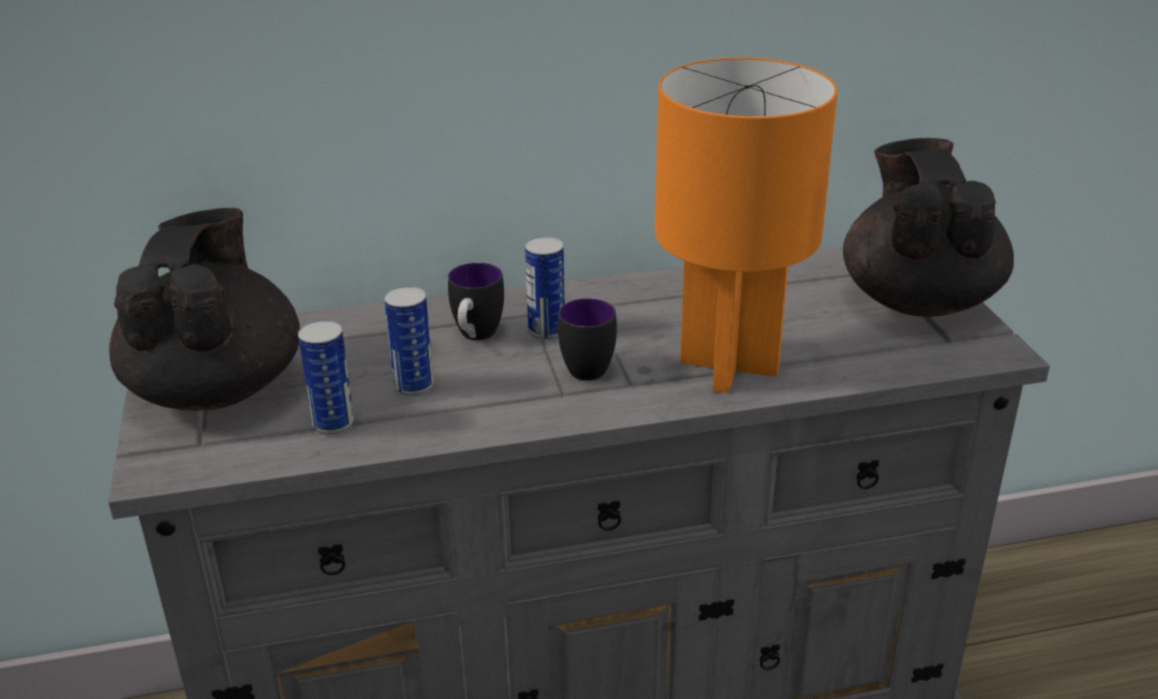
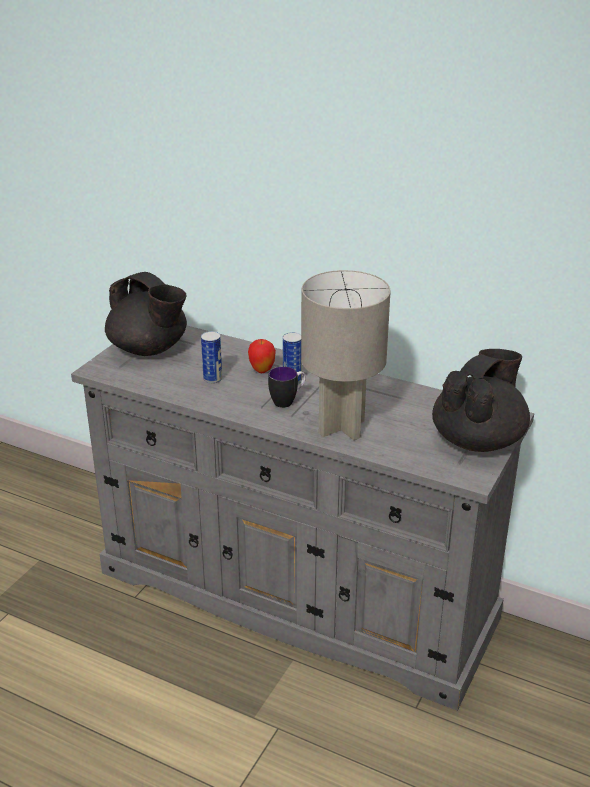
camera: 40 degrees right, 0 degrees up
black teapot [109,208,300,411] -> black teapot turned 90 degrees clockwise [105,272,187,356]
can [298,320,354,435] -> none
mug [448,263,504,340] -> apple [248,339,276,373]
orange table lamp [655,57,838,393] -> grey table lamp [301,270,391,440]

